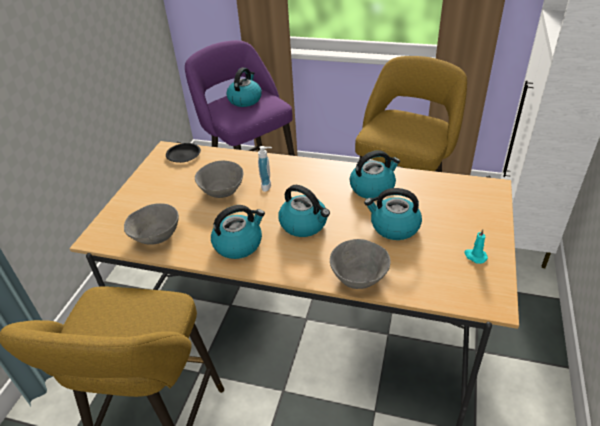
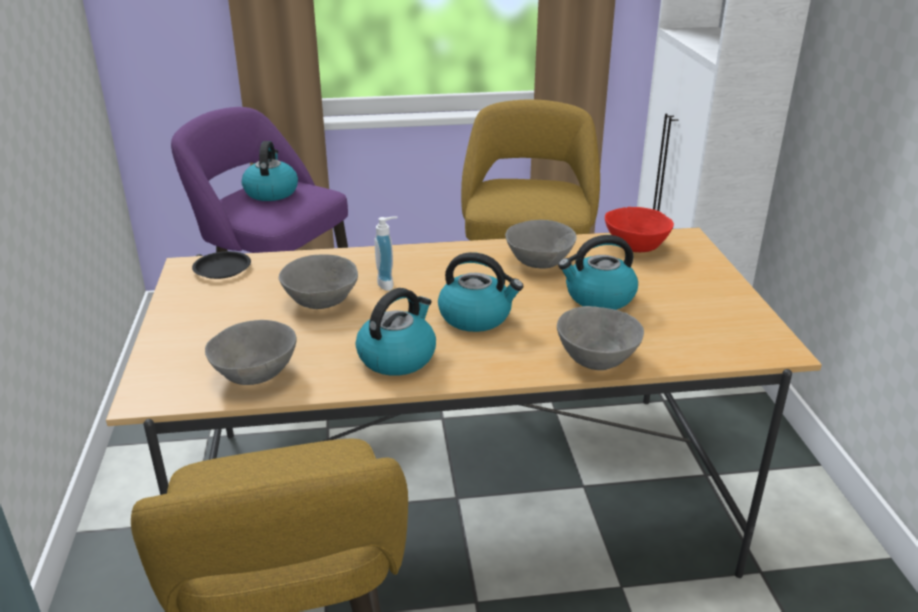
camera: 25 degrees left, 10 degrees down
kettle [350,150,400,199] -> grey bowl [505,220,577,269]
turquoise candle [464,229,488,264] -> none
none -> red bowl [605,207,674,252]

